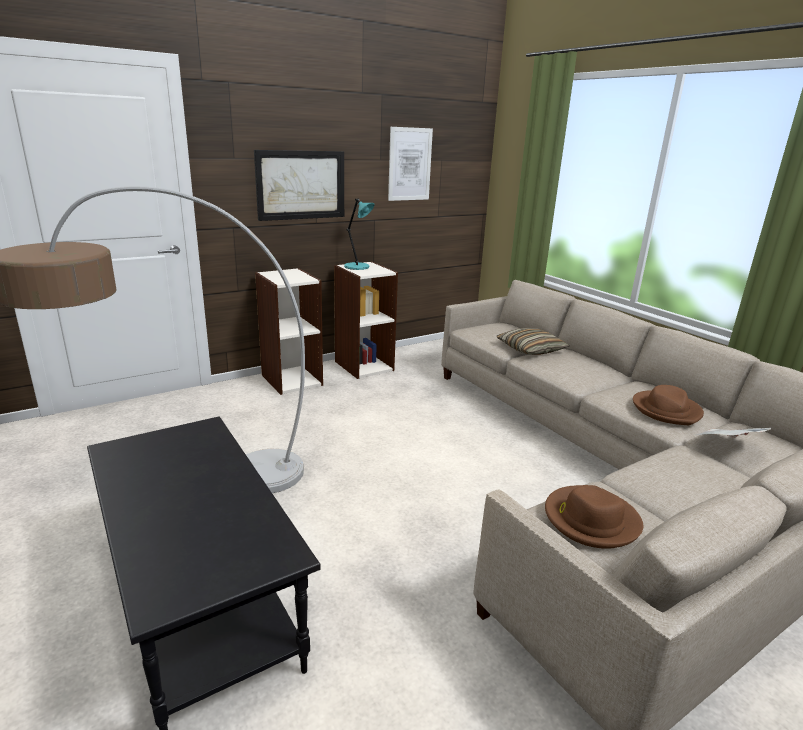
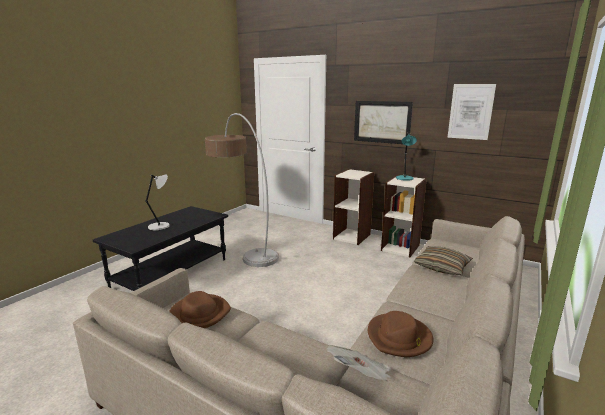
camera: 65 degrees right, 5 degrees down
none -> grey table lamp [145,174,170,230]

